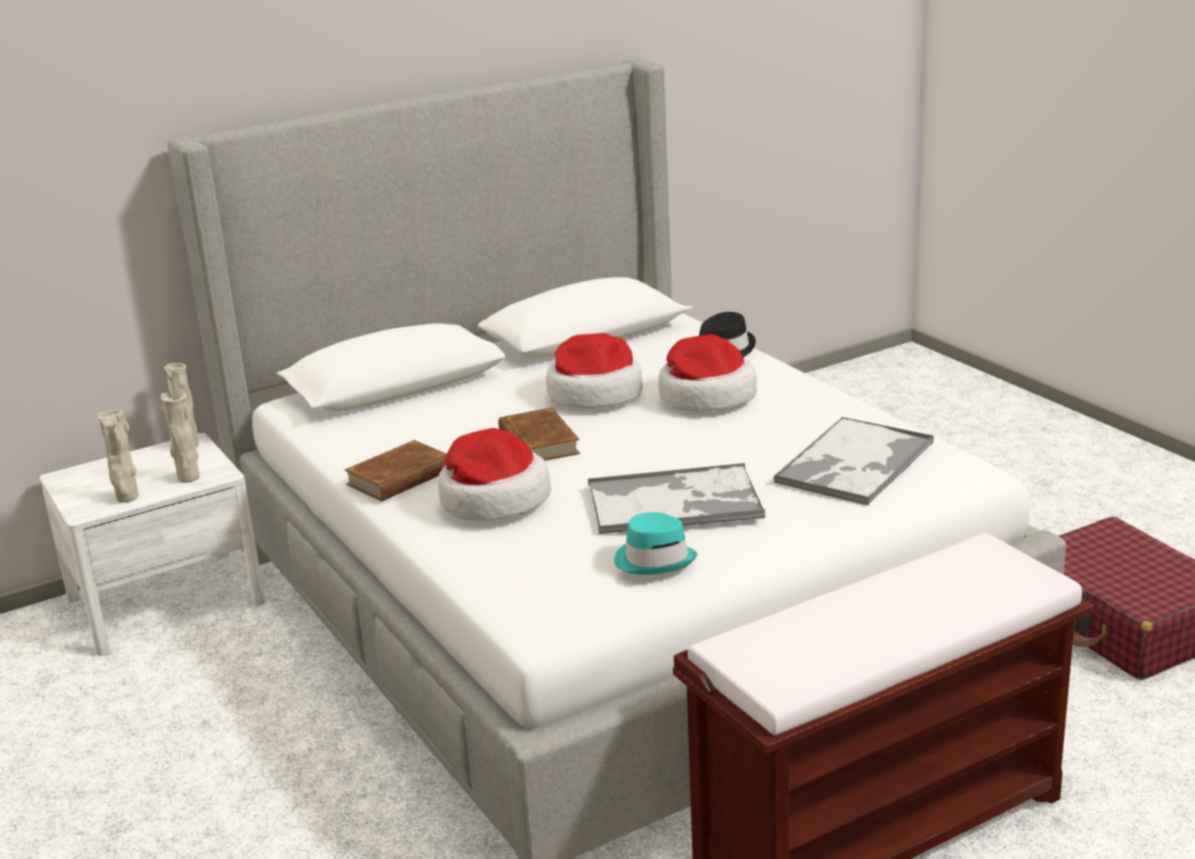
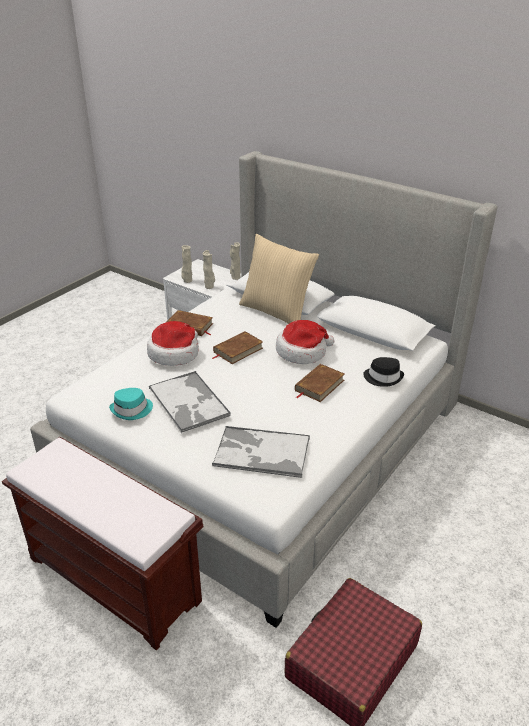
camera: 65 degrees right, 10 degrees up
hat [658,334,757,412] -> brown book [295,364,344,402]
none -> beige pillow [239,234,319,324]

